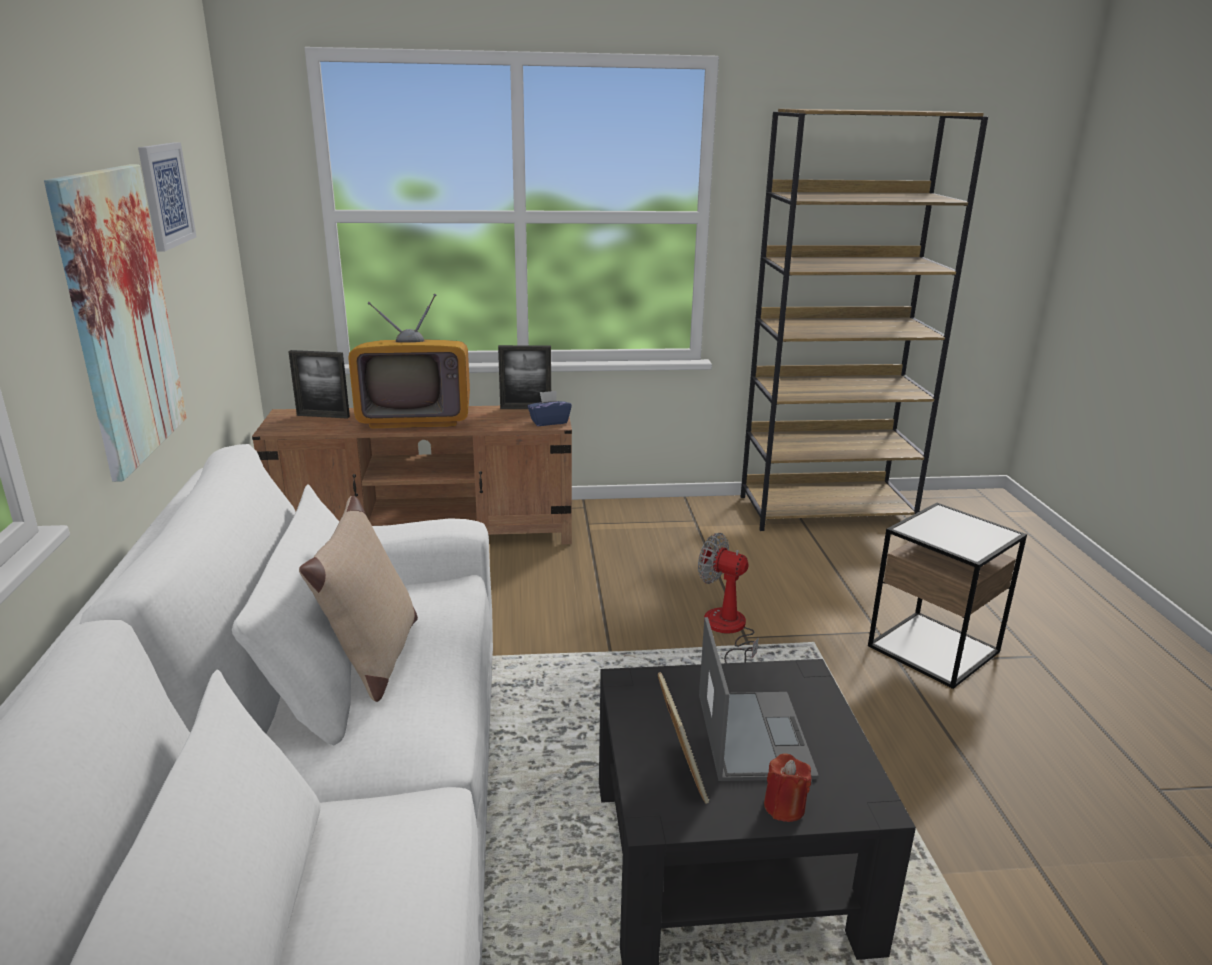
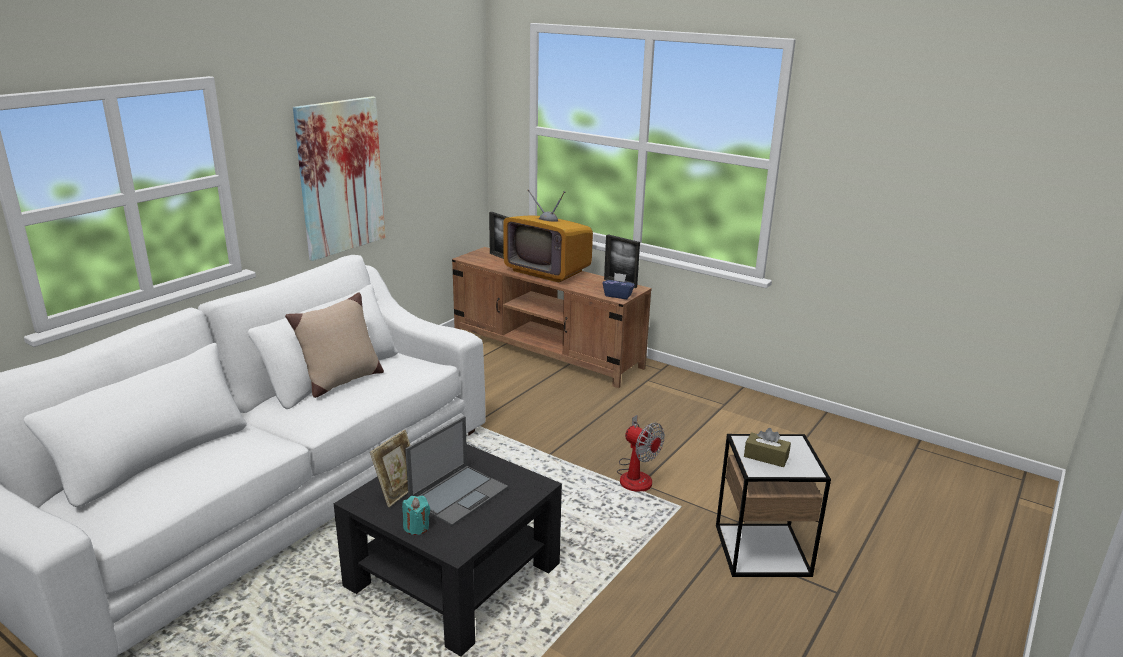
camera: 40 degrees right, 0 degrees up
picture [138,142,196,251] -> none
fan [698,533,759,663] -> fan turned 150 degrees clockwise [617,415,665,491]
brown bookcase [741,109,988,531] -> none
red candle [764,753,812,822] -> turquoise candle [402,496,430,535]
none -> brown tissue box [744,428,791,467]

